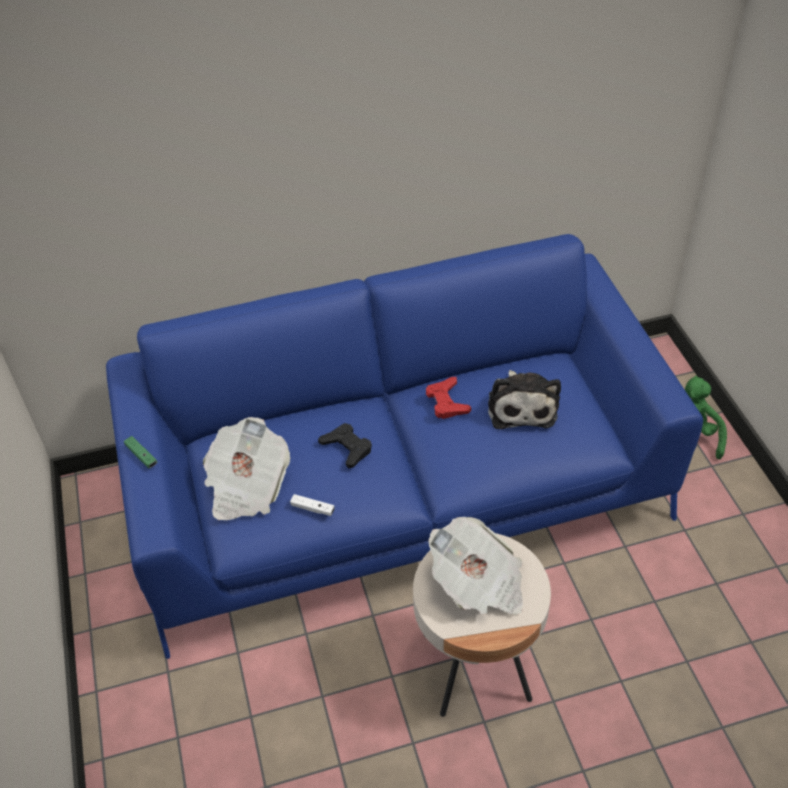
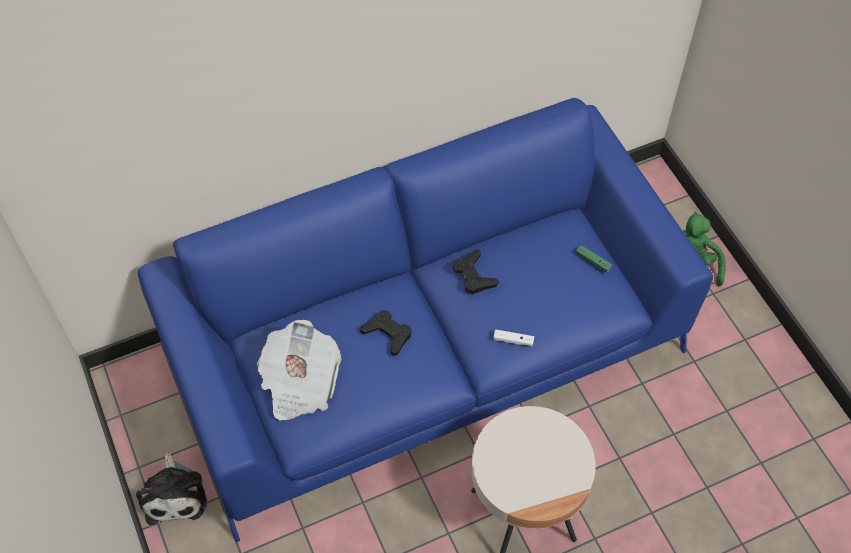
camera: 10 degrees left, 10 degrees up
green game controller [124,436,158,469] -> green game controller moved to [576,245,612,273]
white game controller [290,494,335,516] -> white game controller moved to [494,329,534,346]
red game controller [426,377,471,419] -> black game controller [453,249,499,294]
newspaper [428,517,523,615] -> none
plush toy [488,370,561,429] -> plush toy moved to [136,452,207,525]

